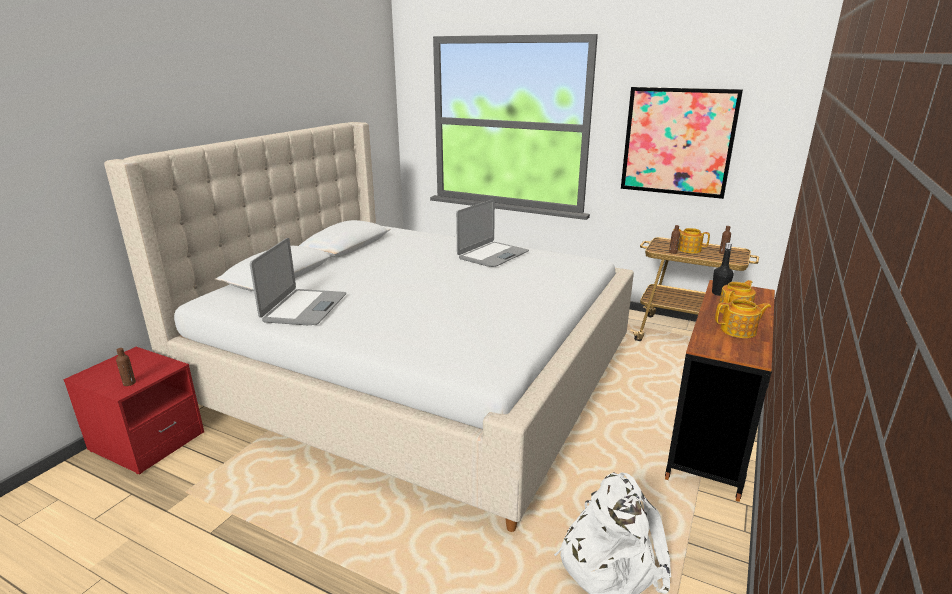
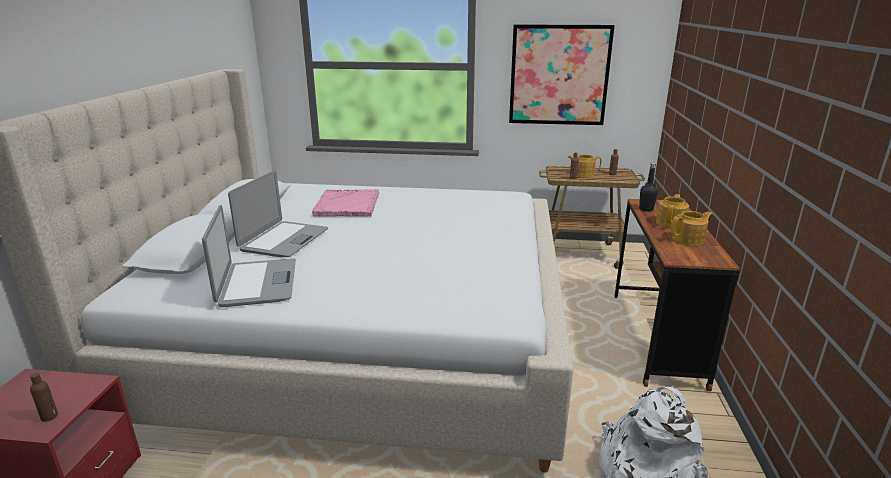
camera: 20 degrees left, 0 degrees up
laptop [456,199,529,267] -> laptop moved to [228,171,328,257]
none -> pink tray [312,189,379,217]

